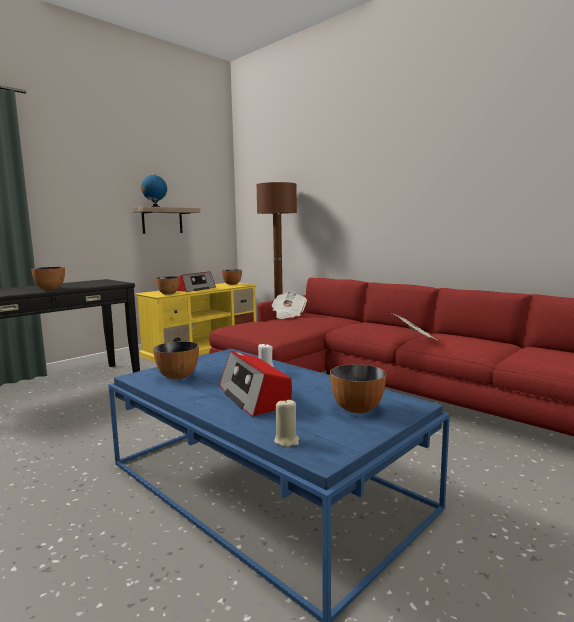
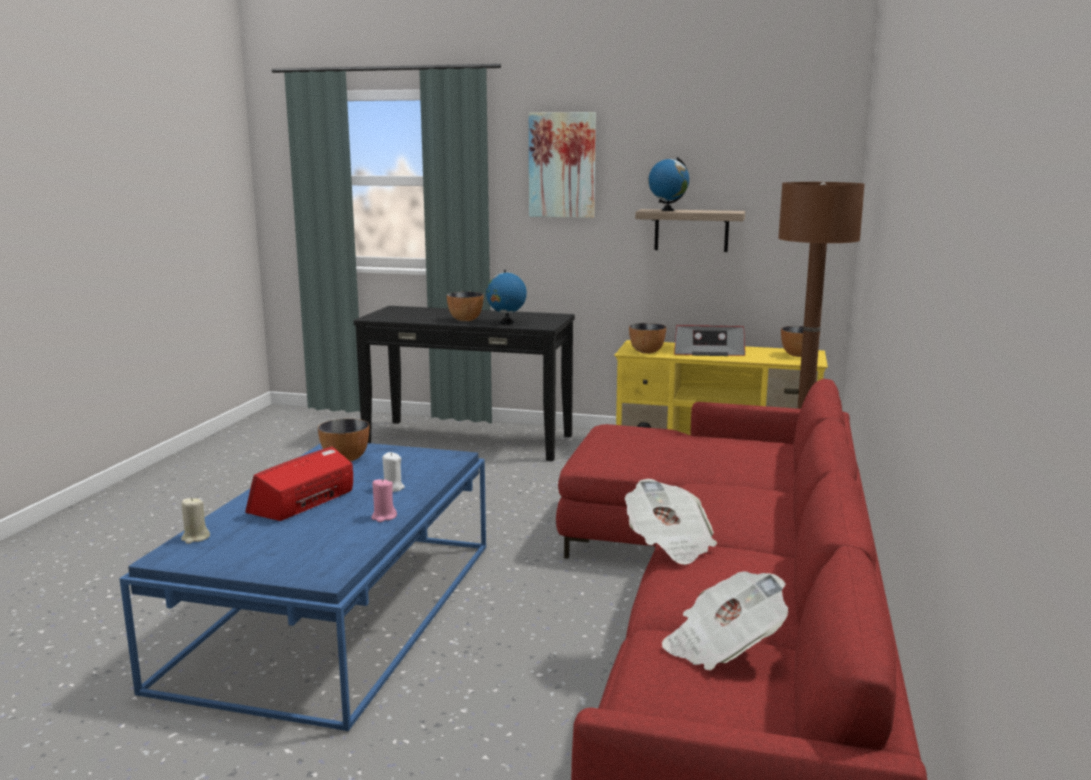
camera: 60 degrees right, 5 degrees up
newspaper [271,292,307,319] -> newspaper moved to [662,571,789,670]
bowl [330,364,386,413] -> none
none -> pink candle [371,479,397,522]
none -> globe [486,270,527,324]
none -> picture [529,112,596,218]

